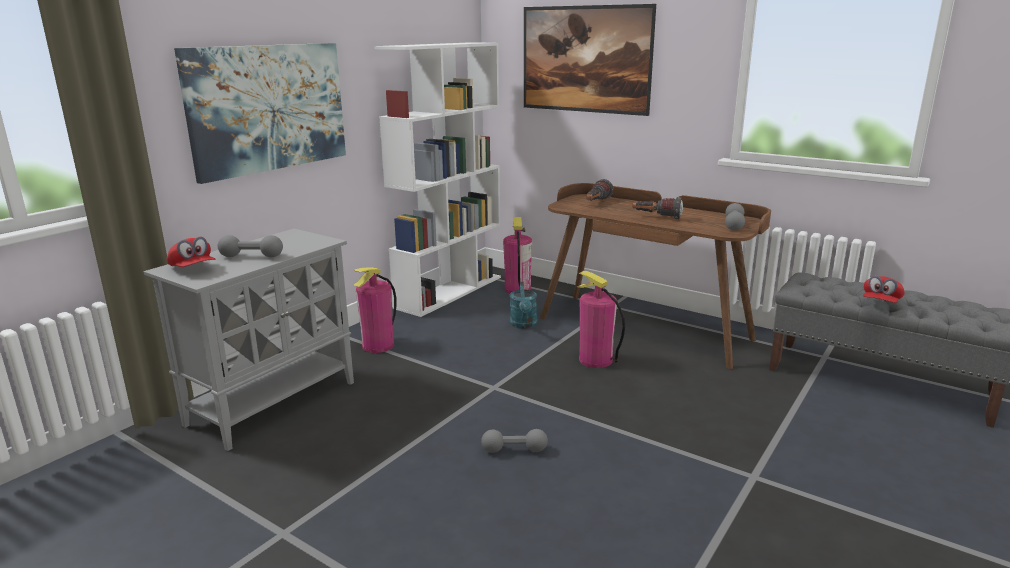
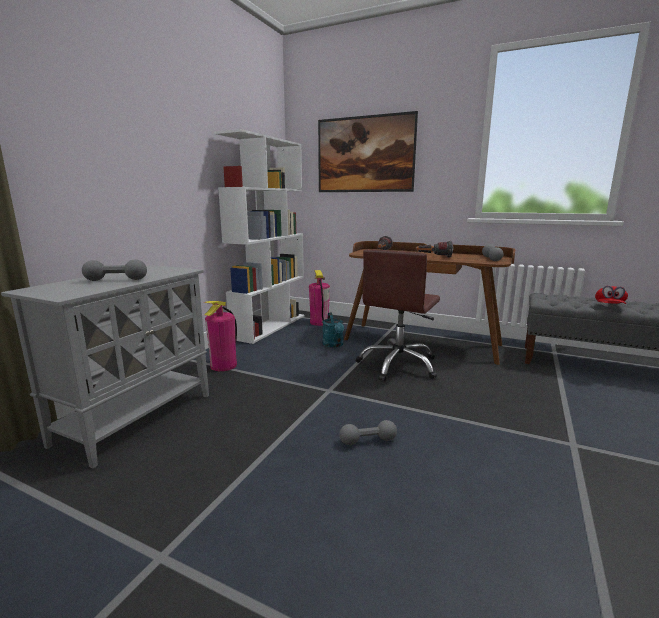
camera: 10 degrees left, 5 degrees down
red cap [167,237,216,267] -> none
picture [174,43,346,184] -> none
fire extinguisher [577,271,625,368] -> brown office chair [356,249,440,381]

